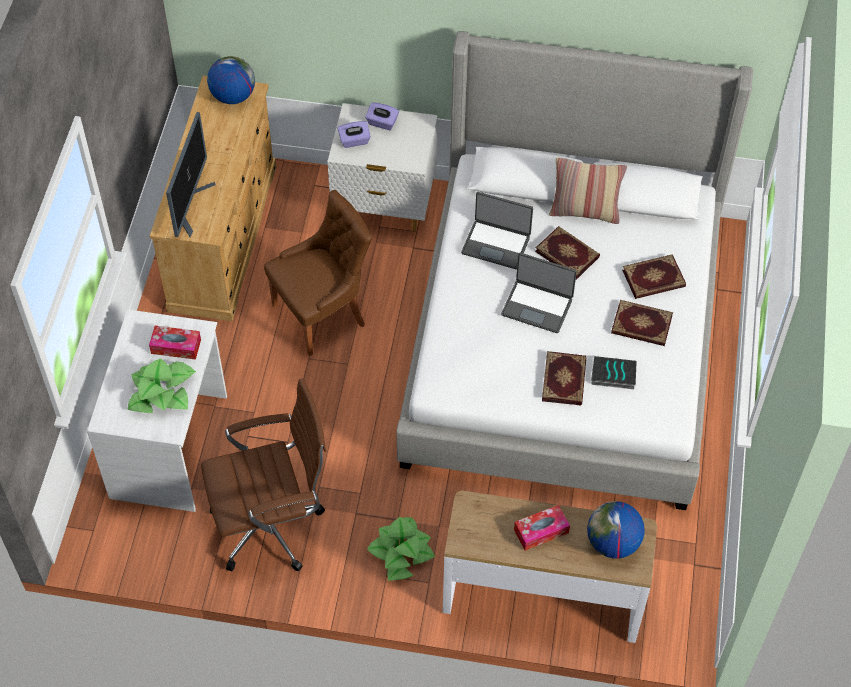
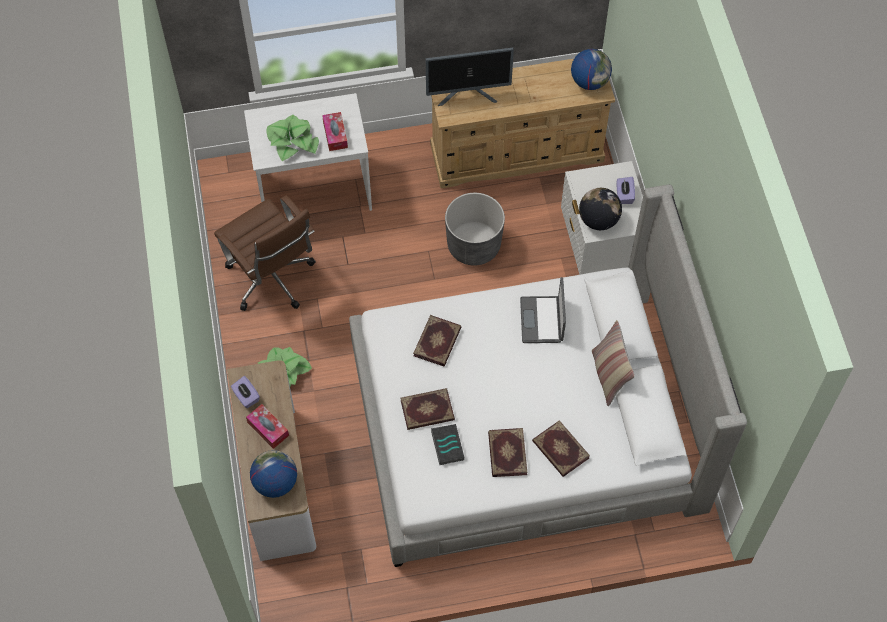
camera: 70 degrees right, 5 degrees up
brown chair [264,190,372,356] -> grey planter [445,193,505,265]
purple tissue box [337,121,371,148] -> purple tissue box moved to [231,376,260,408]
laptop [501,253,577,333] -> none
book [535,226,600,280] -> book moved to [413,315,461,366]
none -> globe [579,188,622,230]

